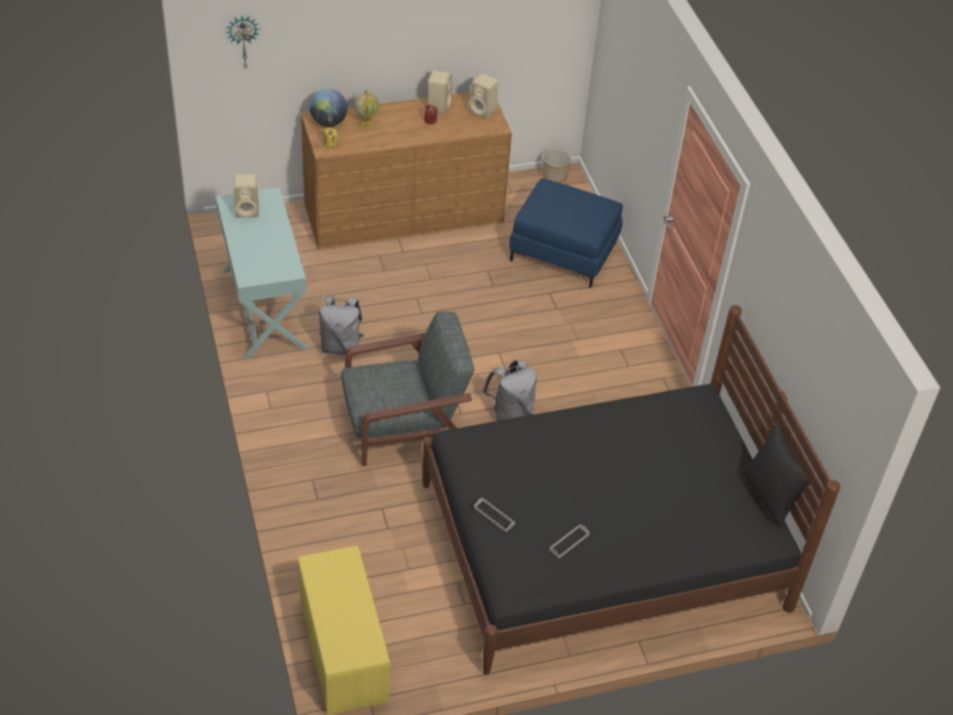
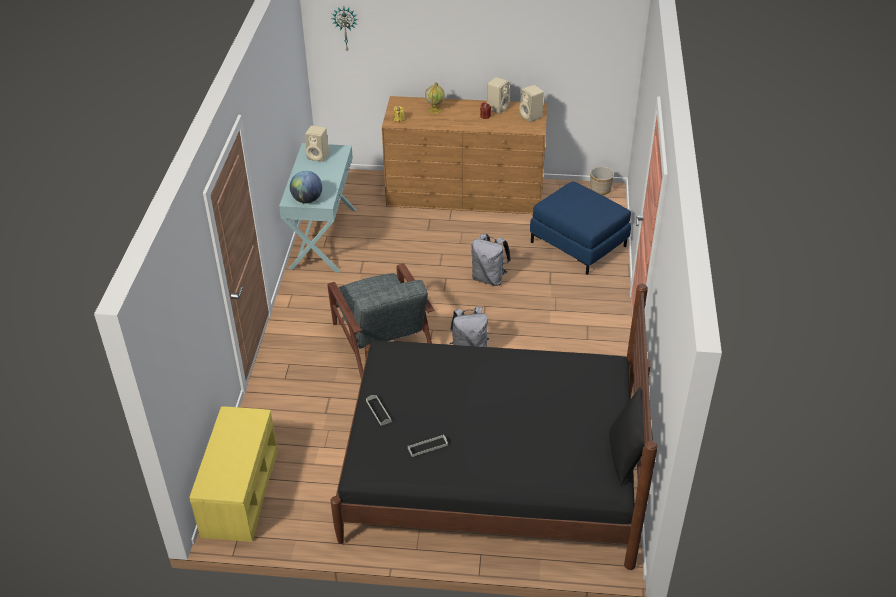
camera: 25 degrees right, 5 degrees down
globe [310,89,347,127] -> globe moved to [290,171,322,203]
grey backpack [319,296,364,355] -> grey backpack moved to [471,234,511,286]
grey armchair [341,311,474,466] -> grey armchair turned 60 degrees clockwise [327,263,435,379]

